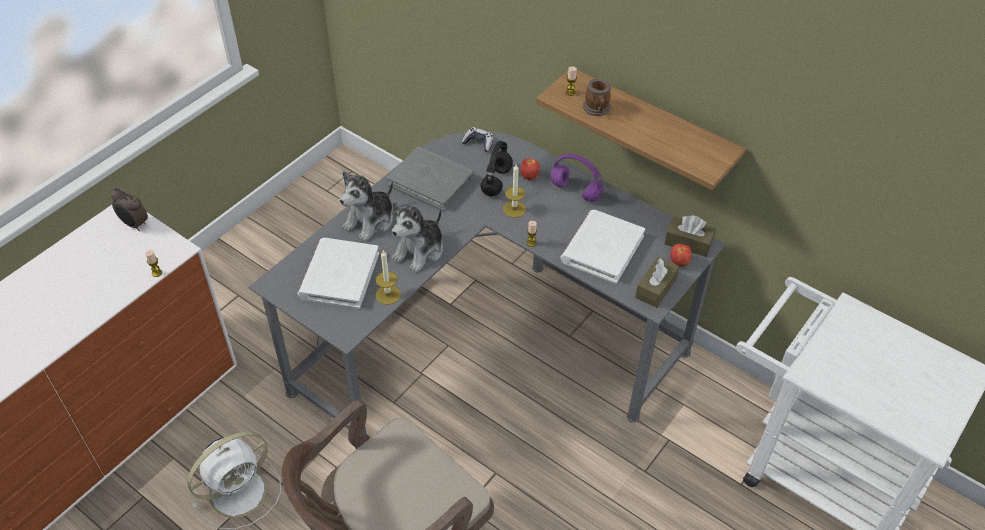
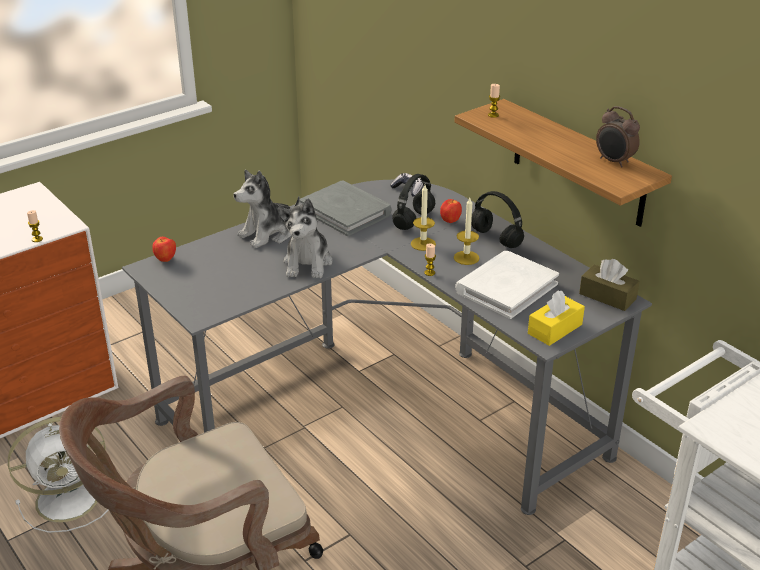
camera: 15 degrees right, 15 degrees down
alarm clock [111,187,148,231] -> alarm clock moved to [596,106,640,168]
white book [297,238,379,309] -> none
candle [376,251,401,305] -> candle moved to [454,198,480,265]
plush toy [392,202,443,273] -> plush toy turned 45 degrees counterclockwise [278,199,332,278]
purple headphones [550,154,603,202] -> black headphones [471,191,524,248]
mug [583,78,611,116] -> none
brown tissue box [635,257,679,308] -> yellow tissue box [528,290,585,346]
apple [670,243,692,266] -> apple moved to [152,237,176,262]

